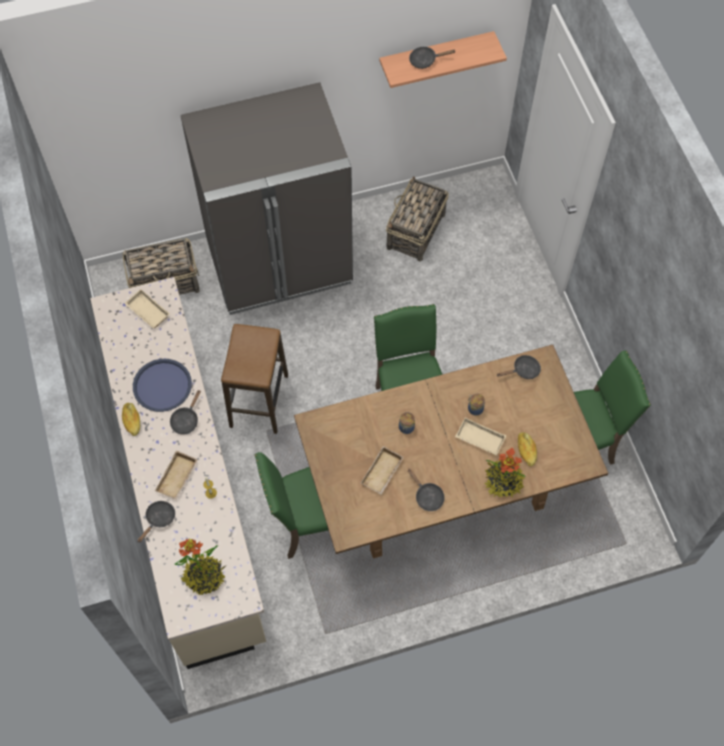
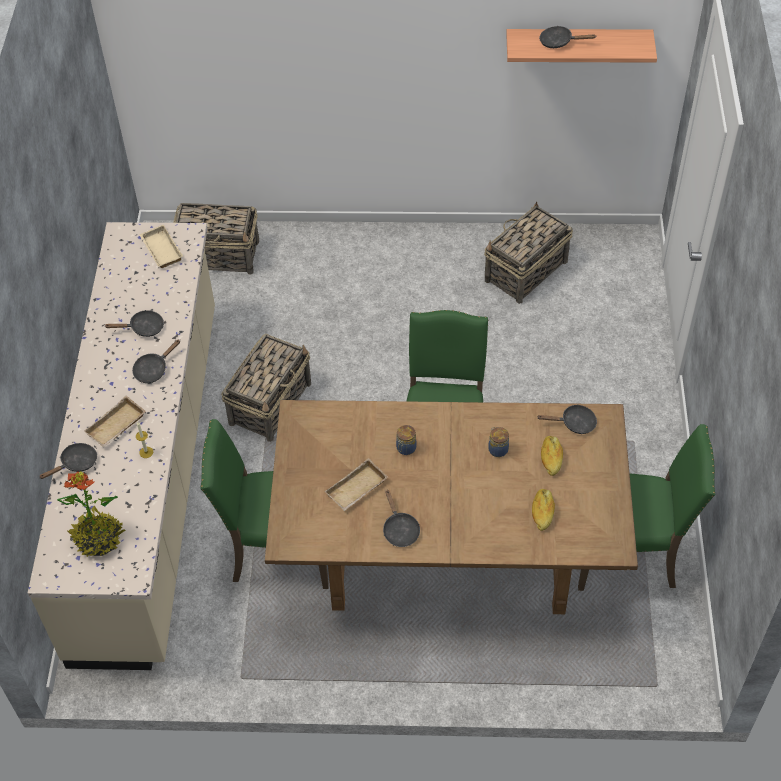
camera: 20 degrees right, 10 degrees down
bread [122,403,140,436] -> bread moved to [541,436,563,476]
blue tray [133,359,192,412] -> black frying pan [104,310,164,337]
grey fridge [180,82,353,315] -> none
stool [221,324,288,434] -> basket [221,334,311,442]
beige tray [455,418,506,455] -> none
potted plant [484,447,526,498] -> none

